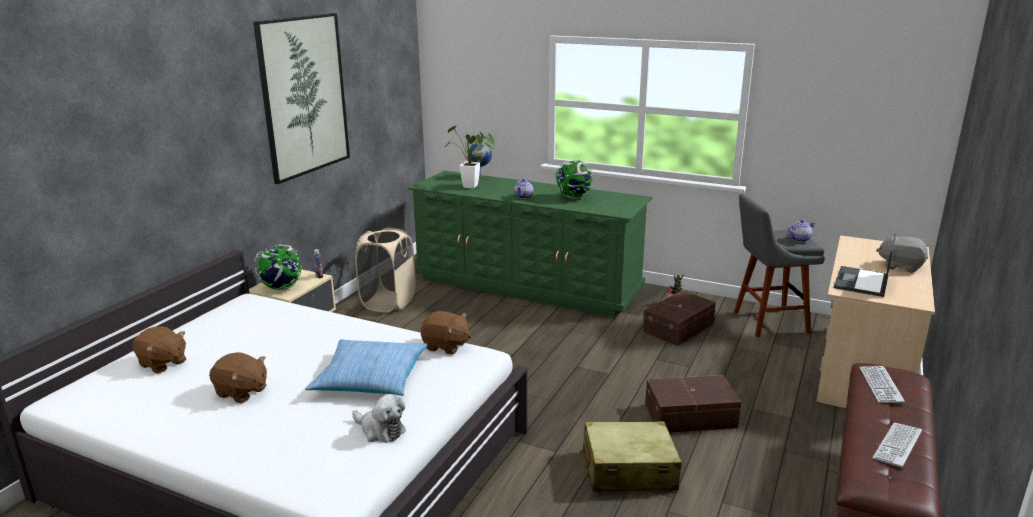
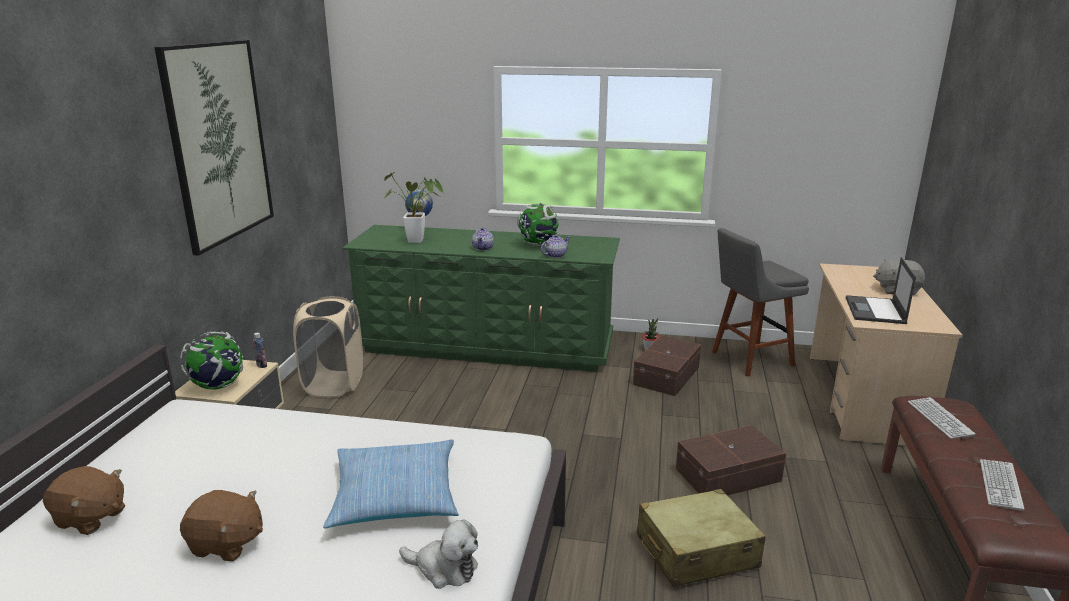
camera: 15 degrees left, 0 degrees up
brown plush toy [421,311,471,355] -> none
teapot [786,220,815,242] -> teapot moved to [541,234,570,258]

